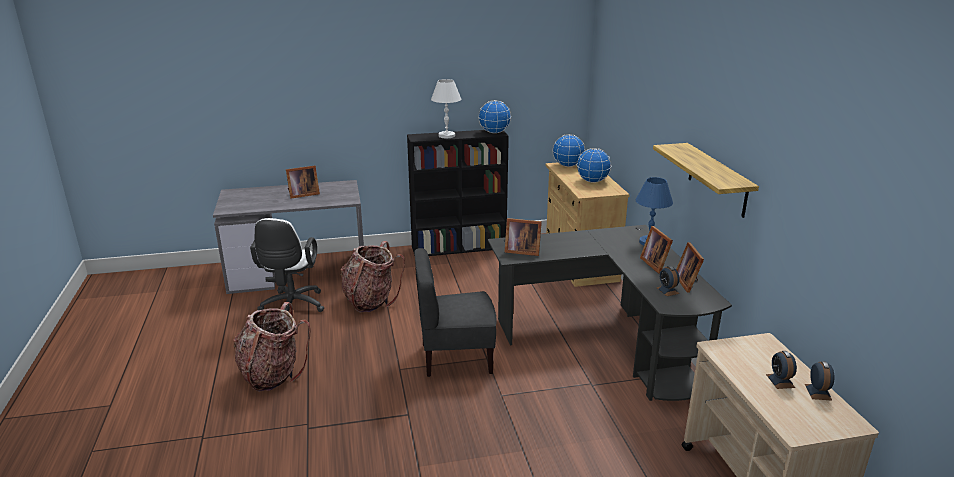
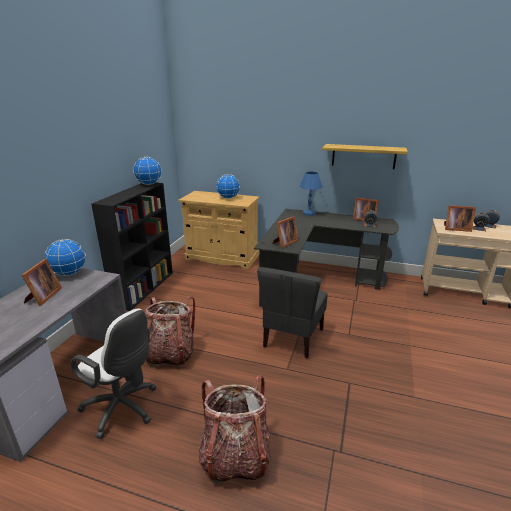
camera: 60 degrees left, 0 degrees up
white table lamp [431,79,461,138] -> none
globe [553,134,585,167] -> globe moved to [45,239,86,276]
picture frame [640,226,673,273] -> picture frame moved to [444,205,476,232]

